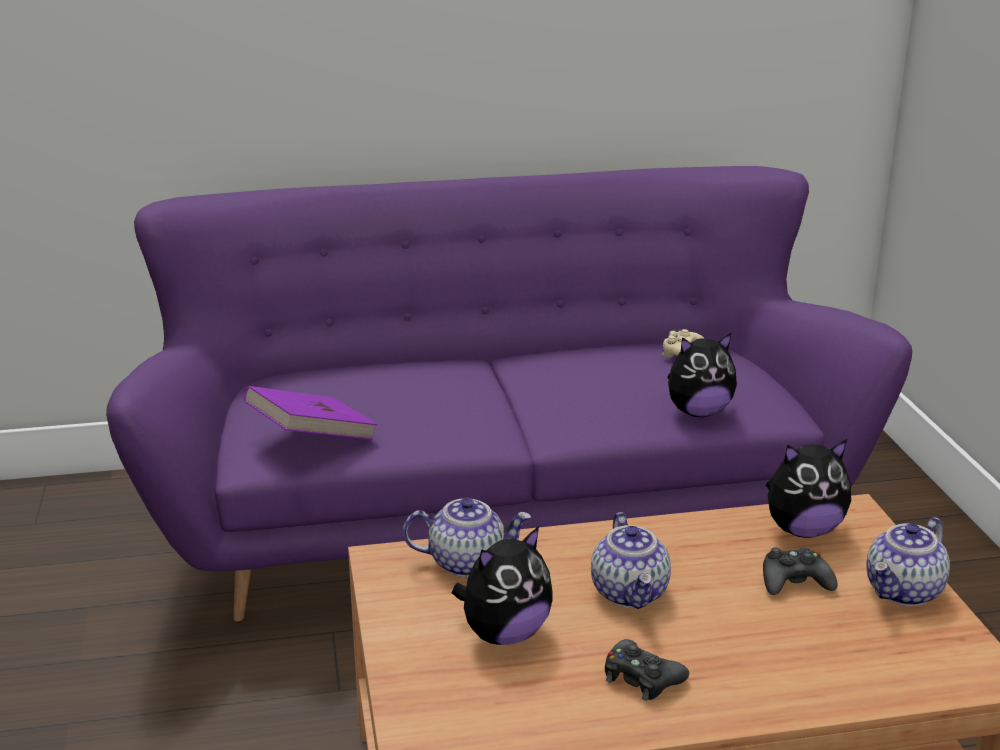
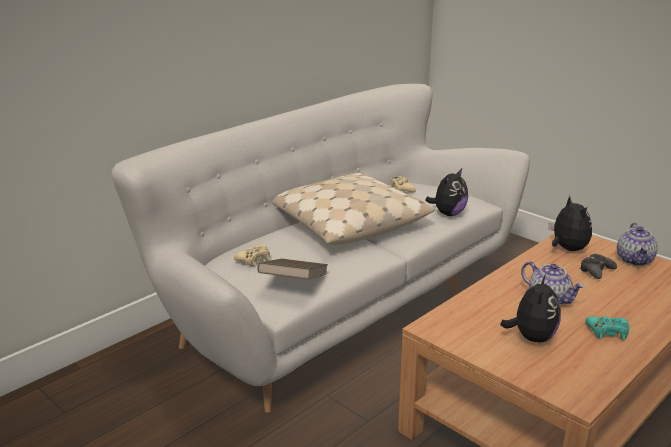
camera: 35 degrees left, 0 degrees up
purple sofa [106,166,912,621] -> white sofa [111,84,530,413]
purple book [244,386,377,440] -> brown book [257,259,328,280]
teapot [403,498,531,577] -> none
black game controller [605,639,689,701] -> turquoise game controller [585,316,629,340]
plush toy [766,439,851,538] -> plush toy turned 60 degrees counterclockwise [548,196,592,251]
none -> beige game controller [234,244,270,266]
none -> beige pillow [272,172,435,245]

